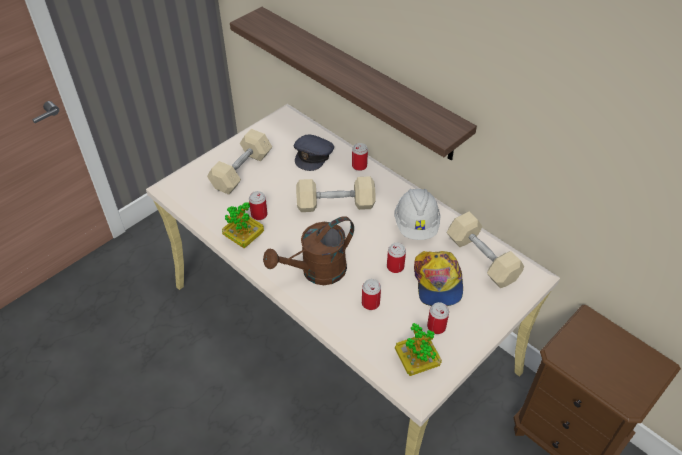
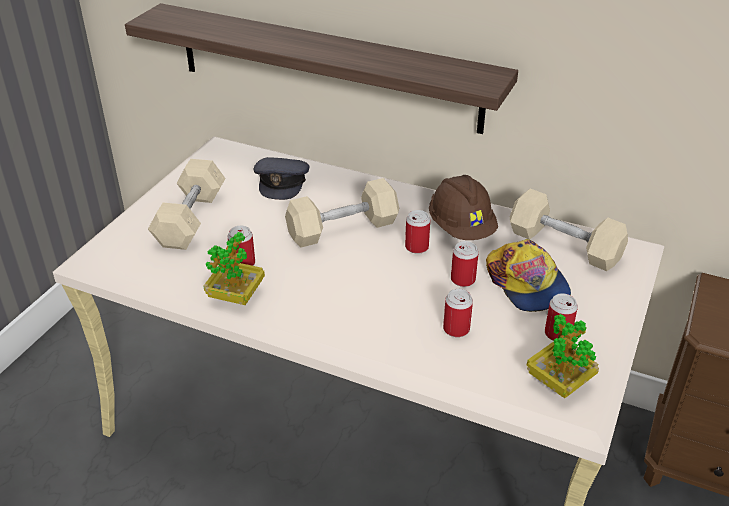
camera: 20 degrees left, 10 degrees down
brown watering can [263,216,354,285] -> none
can [352,143,368,171] -> can moved to [405,210,430,254]
white hard hat [394,189,441,240] -> brown hard hat [429,175,498,240]

